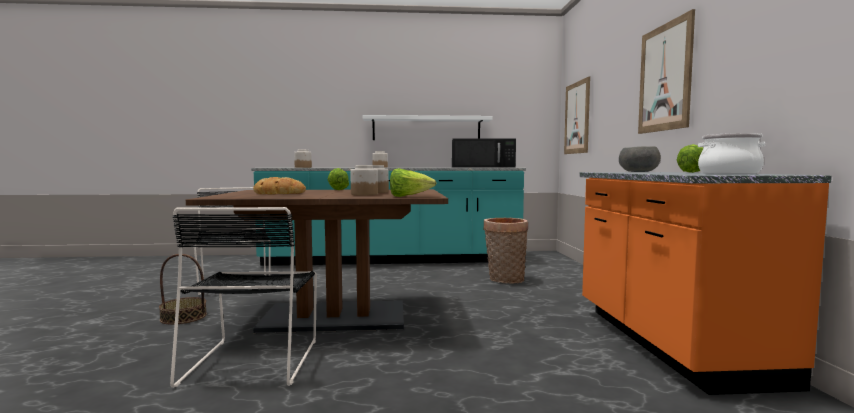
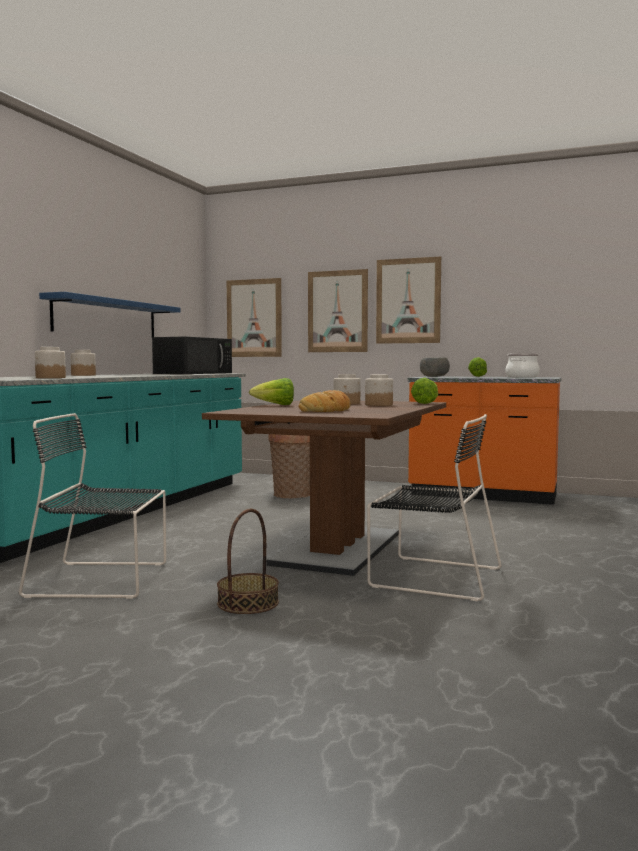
camera: 65 degrees left, 0 degrees up
white shelf [362,115,492,140] -> blue shelf [39,292,180,337]
none -> picture [308,269,368,352]

